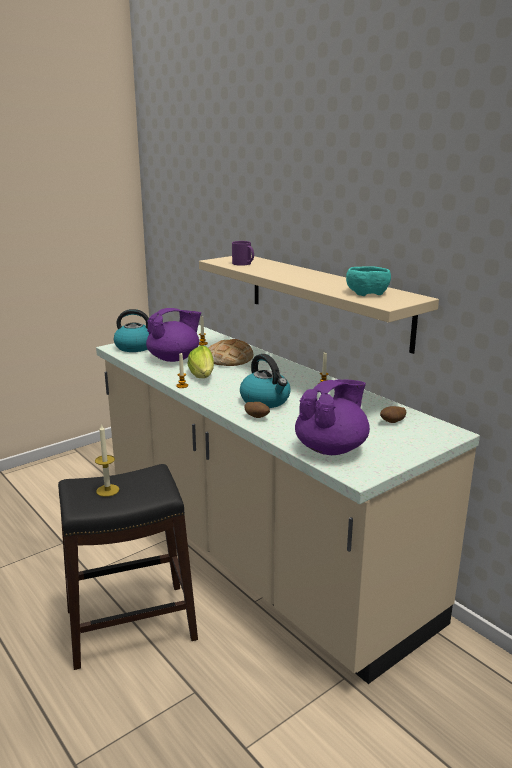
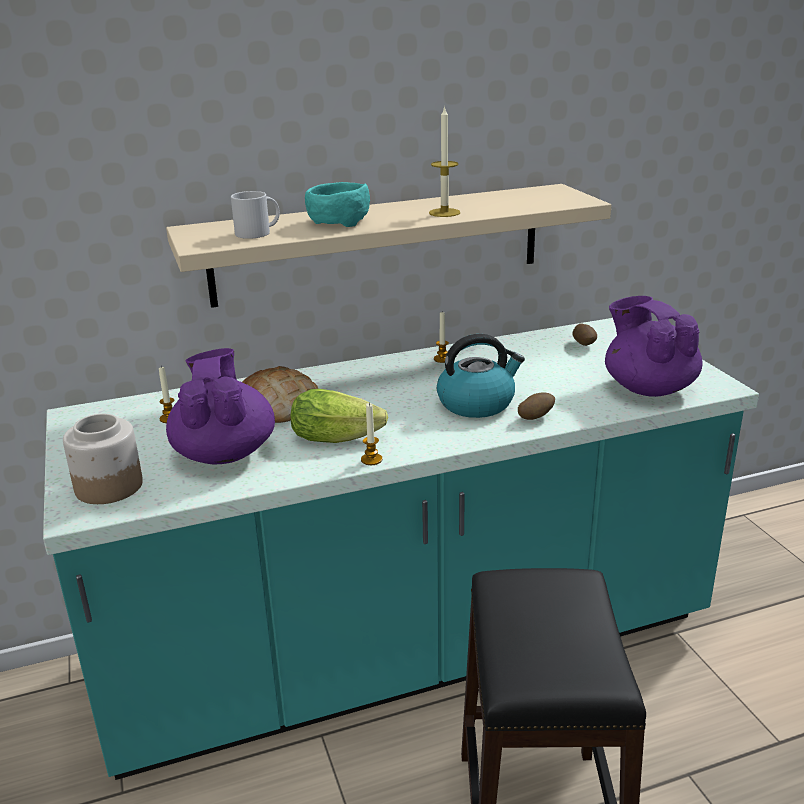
camera: 70 degrees left, 5 degrees up
candle [95,424,119,497] -> candle moved to [429,106,461,217]
beige counter [96,325,480,684] -> turquoise counter [43,318,759,780]
kettle [114,309,149,352] -> jar [63,414,143,504]
purple mug [232,241,254,266] -> white mug [231,191,280,239]
turquoise bowl [346,266,391,296] -> turquoise bowl moved to [305,182,370,227]

